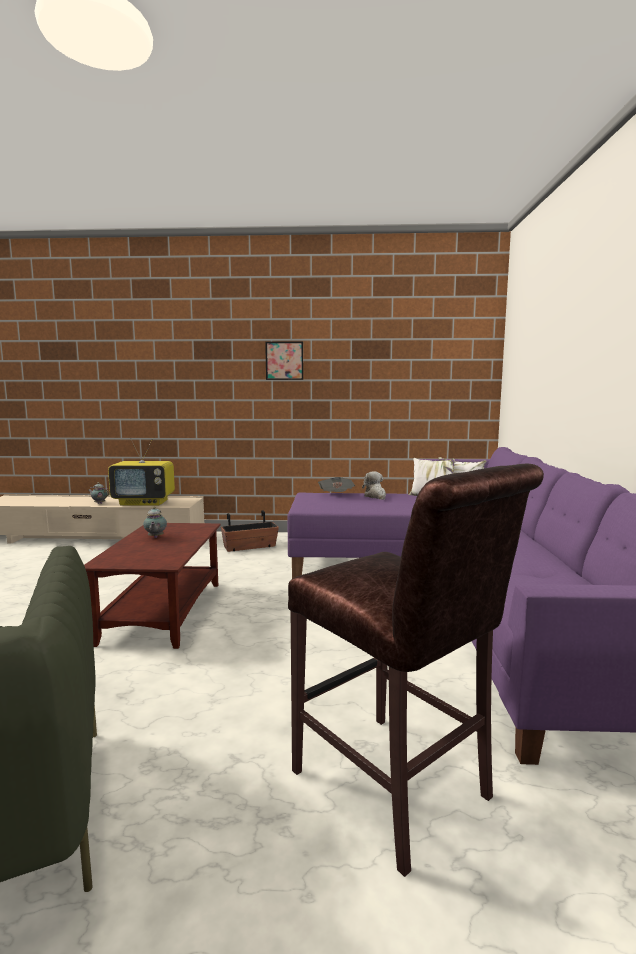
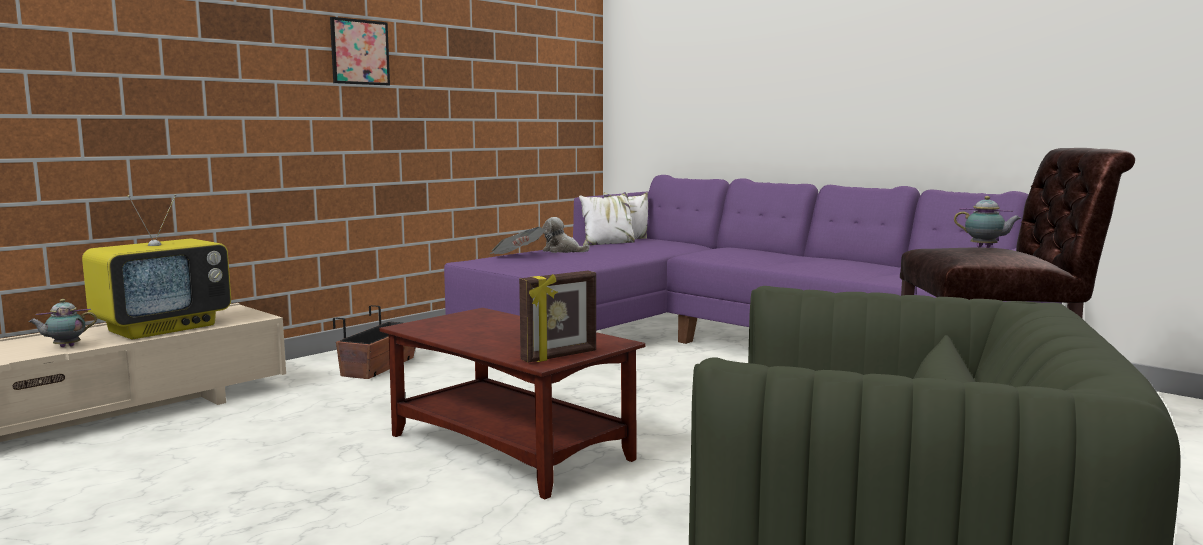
camera: 50 degrees left, 0 degrees up
teapot [143,507,167,538] -> teapot moved to [954,196,1022,248]
none -> picture frame [519,271,596,363]

